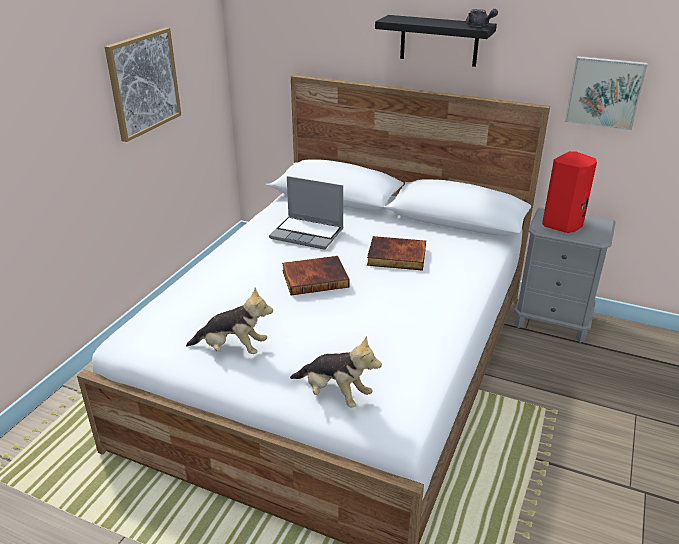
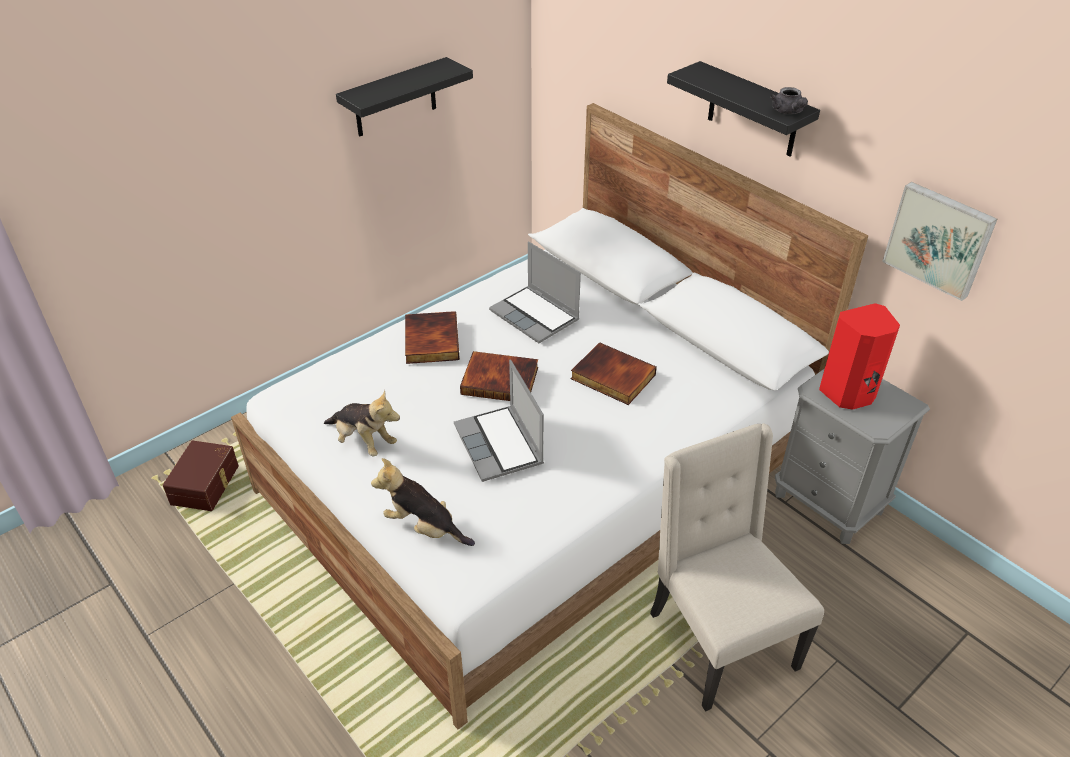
camera: 25 degrees right, 10 degrees up
picture [105,28,181,142] -> black shelf [336,57,473,137]
plush toy [290,336,382,408] -> plush toy turned 150 degrees clockwise [371,458,475,546]
none -> brown storage box [163,440,239,511]
none -> book [405,311,460,364]
none -> laptop [454,360,544,482]
none -> beige chair [650,423,824,712]

